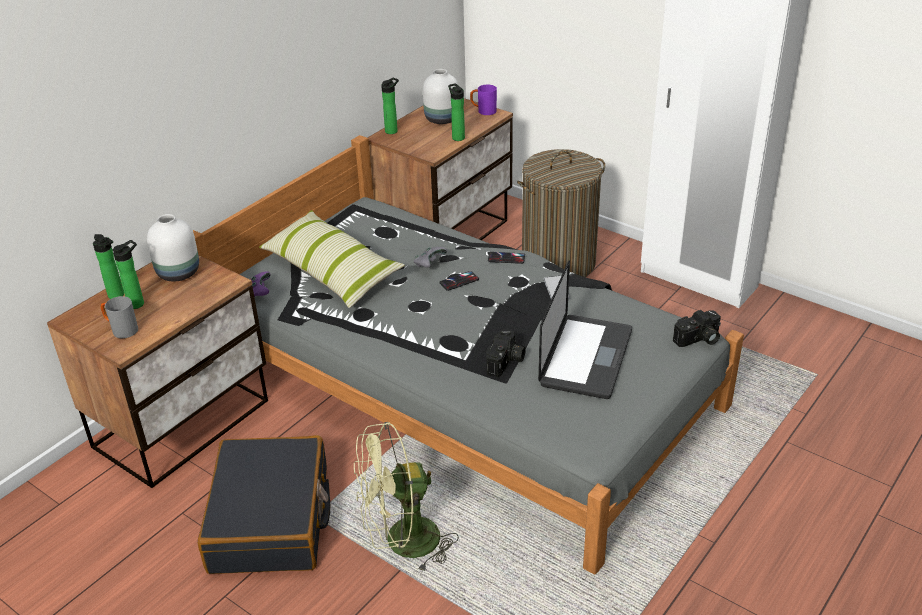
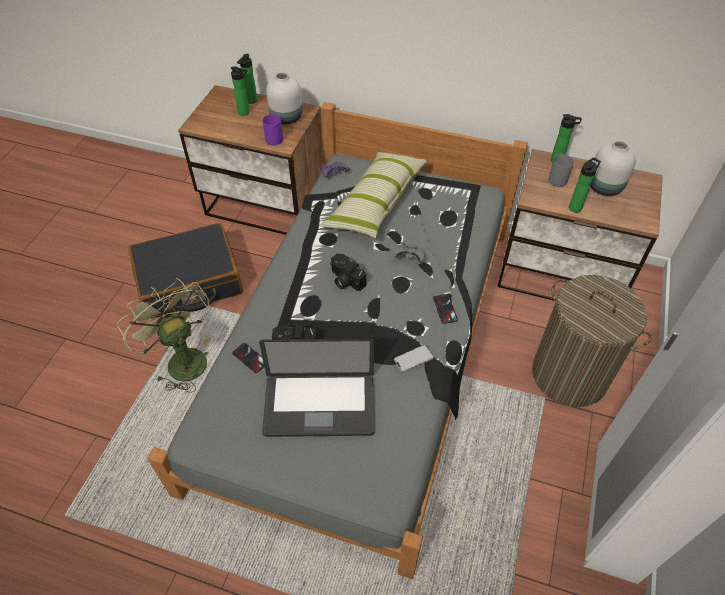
camera: 70 degrees right, 15 degrees up
grey mug [101,296,138,338] -> grey mug moved to [548,153,574,187]
phone [439,271,479,291] -> phone moved to [232,343,265,373]
purple mug [470,85,497,115] -> purple mug moved to [262,114,283,145]
camera [673,310,721,347] -> camera moved to [330,253,366,291]

